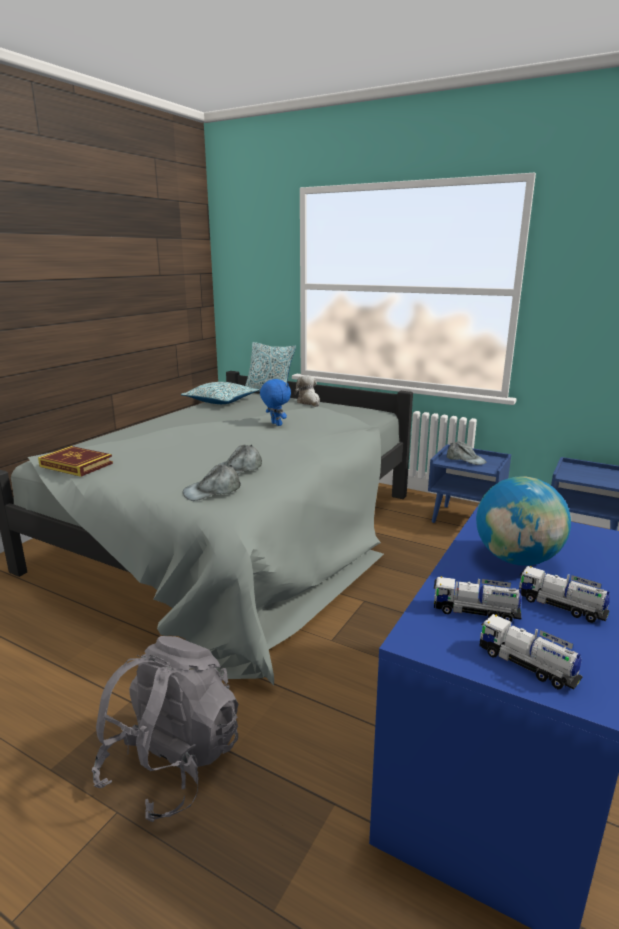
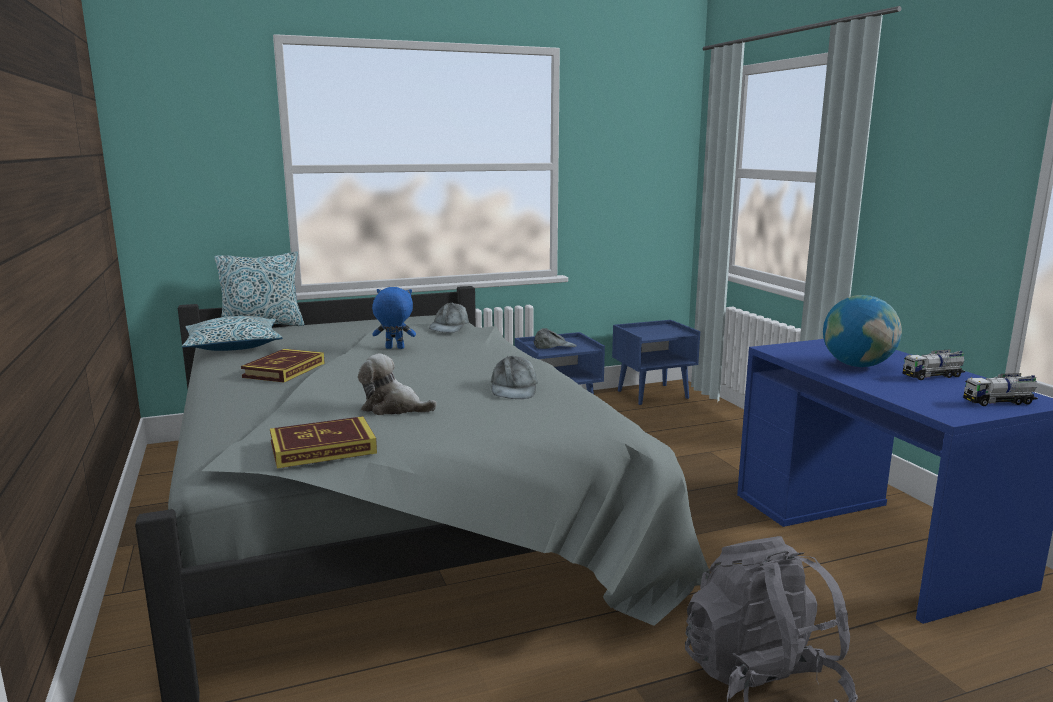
camera: 50 degrees left, 5 degrees down
grey cap [183,465,241,501] -> grey cap moved to [429,303,469,333]
plush toy [295,375,320,407] -> plush toy moved to [358,353,437,415]
toy truck [434,576,522,622] -> none
none -> book [241,349,325,382]

